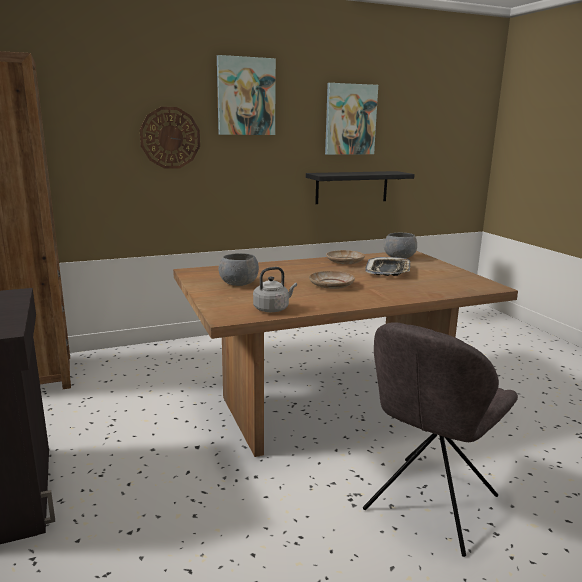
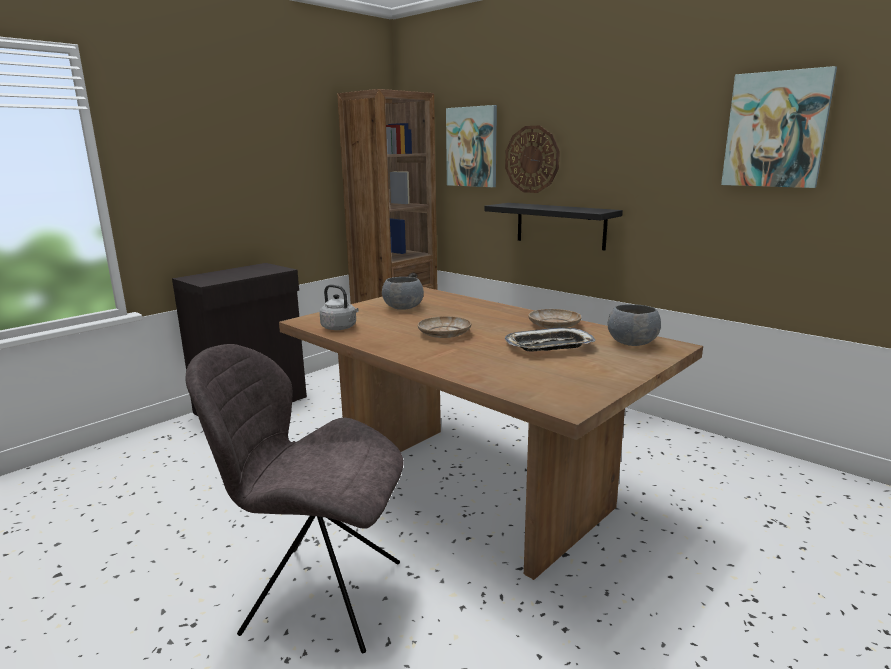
camera: 65 degrees right, 0 degrees up
picture [217,55,276,135] -> picture moved to [446,105,497,187]
black shelf [306,171,415,204] -> black shelf moved to [484,203,623,250]

